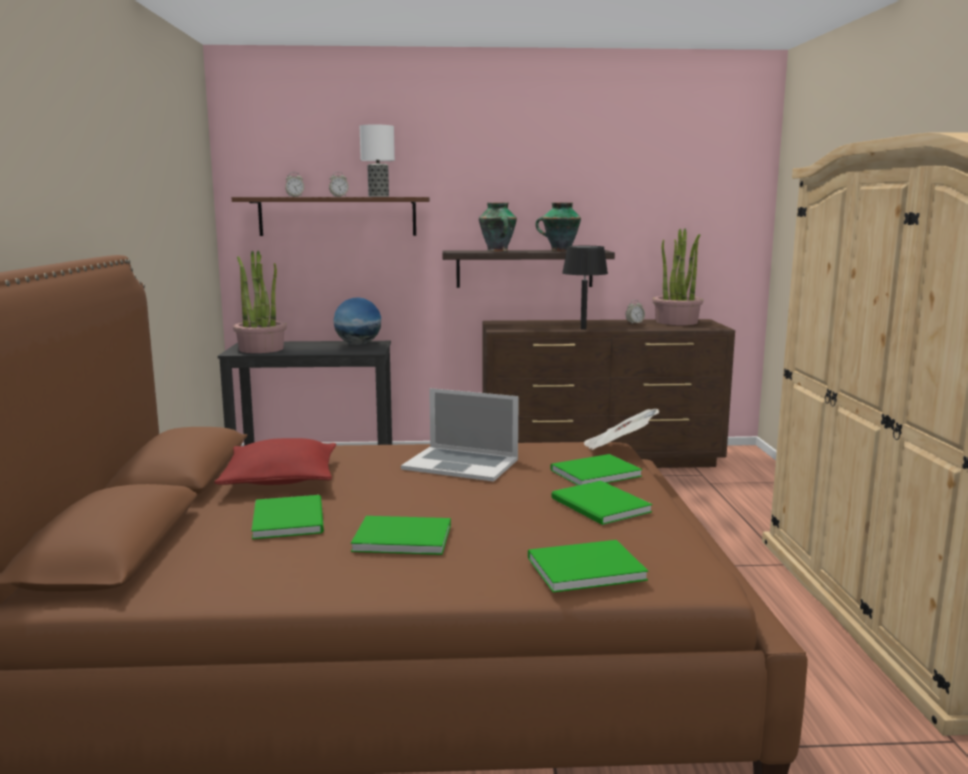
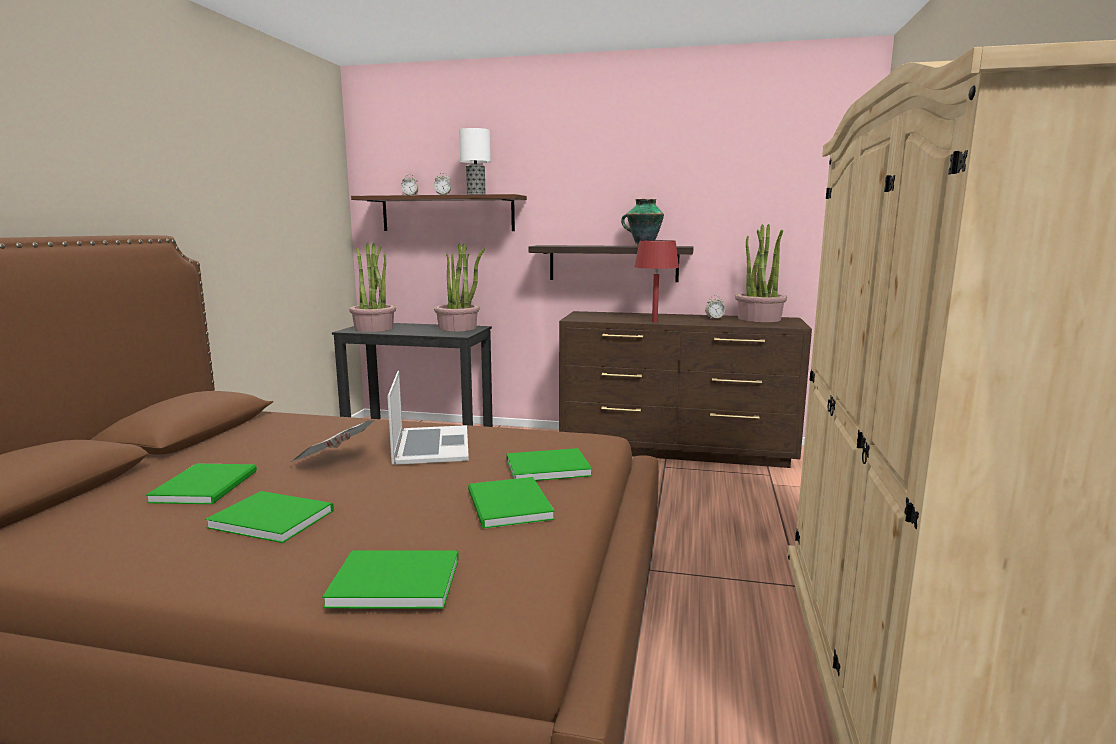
camera: 15 degrees right, 0 degrees up
red pillow [214,438,336,485] -> none
globe [333,297,381,345] -> potted plant [434,243,485,332]
laptop [401,388,519,482] -> laptop turned 135 degrees counterclockwise [387,371,469,465]
vase [479,203,517,252] -> none
black table lamp [562,246,608,330] -> red table lamp [634,240,679,322]
newspaper [584,409,659,450] -> newspaper moved to [290,420,375,462]

